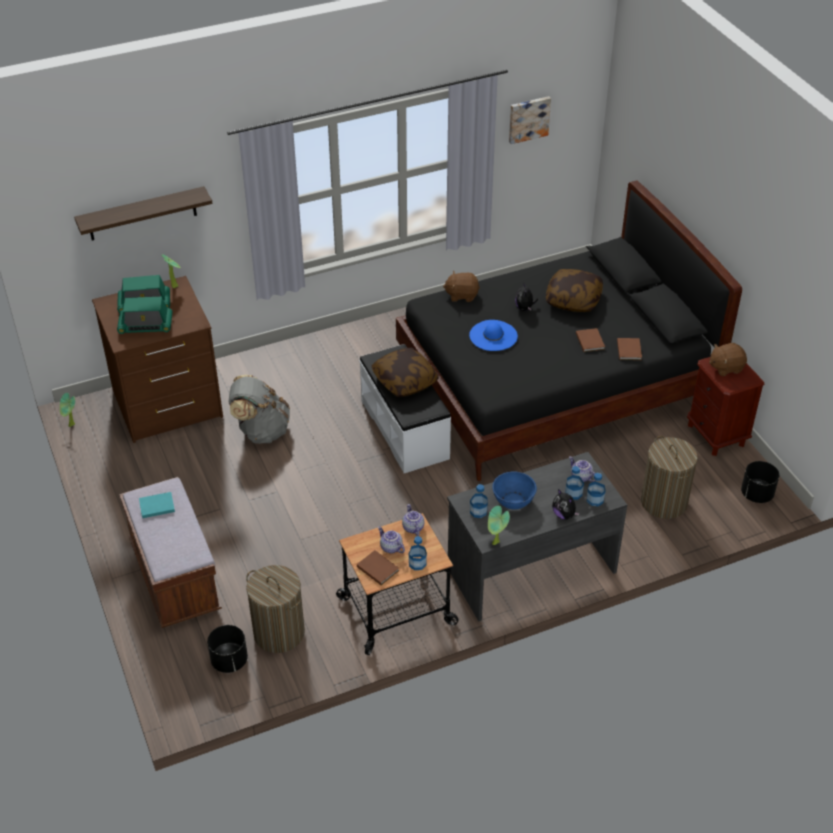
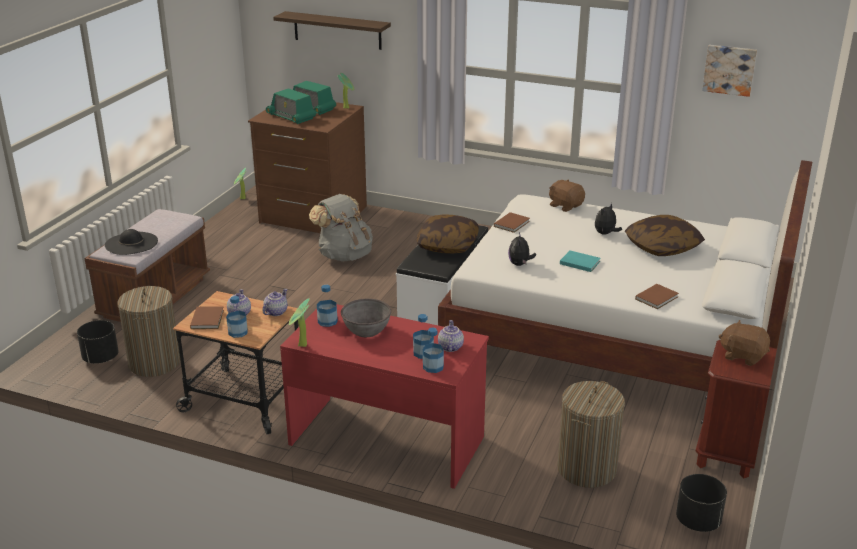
camera: 45 degrees right, 15 degrees down
turquoise book [139,492,175,518] -> turquoise book moved to [560,251,601,272]
black bed [396,180,742,481] -> white bed [438,160,812,392]
grey desk [447,452,627,622] -> red desk [280,304,489,489]
blue hat [469,320,518,351] -> none
blue bowl [492,471,537,510] -> grey bowl [341,299,391,337]
plush toy [552,489,580,520] -> plush toy moved to [508,232,536,266]
brown book [576,328,605,352] -> brown book moved to [494,212,530,233]
none -> black hat [105,229,158,255]

